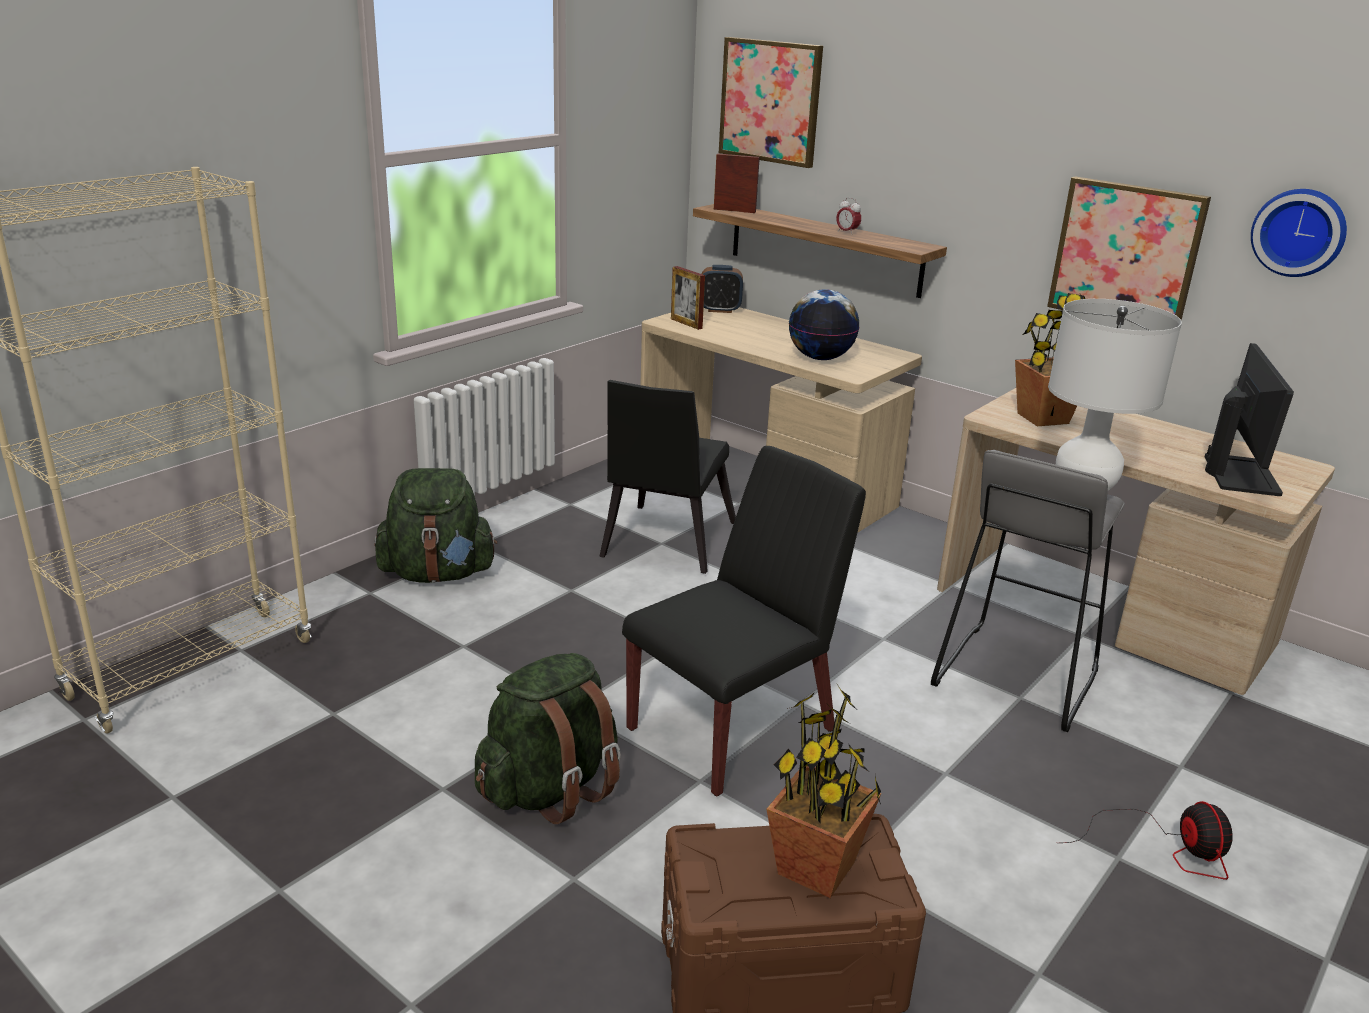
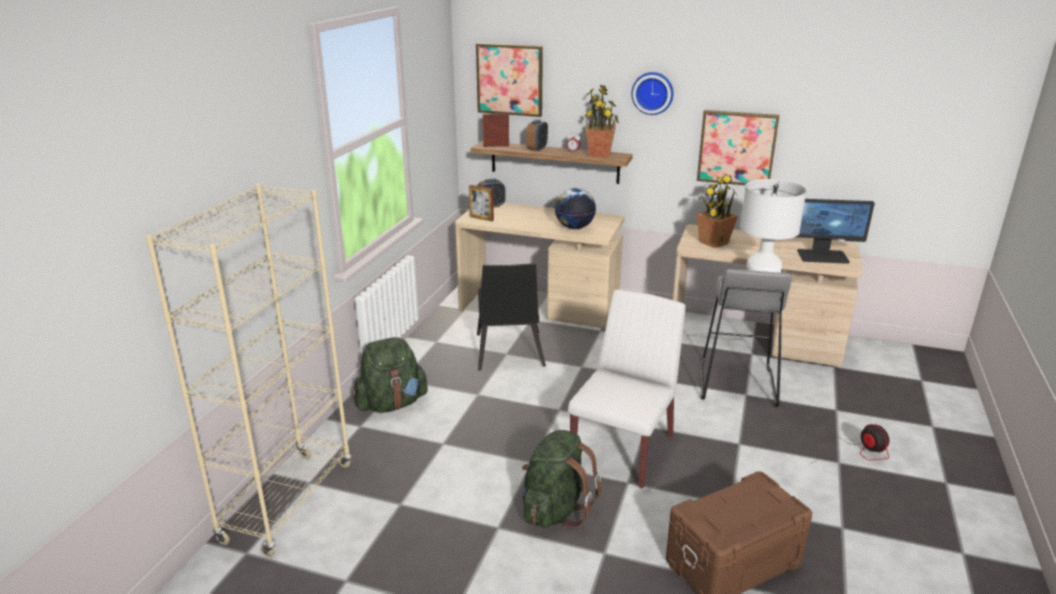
camera: 20 degrees left, 0 degrees up
black chair [622,446,866,796] -> white chair [568,289,686,488]
potted plant [767,684,881,898] -> potted plant moved to [585,85,619,158]
monitor [1205,343,1294,496] -> monitor turned 105 degrees clockwise [796,199,875,264]
wall clock [1251,189,1347,277] -> wall clock moved to [631,72,673,115]
none -> alarm clock [526,119,548,152]

